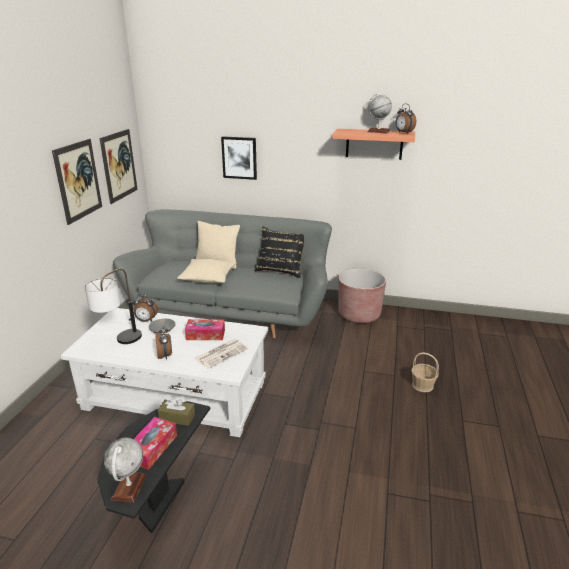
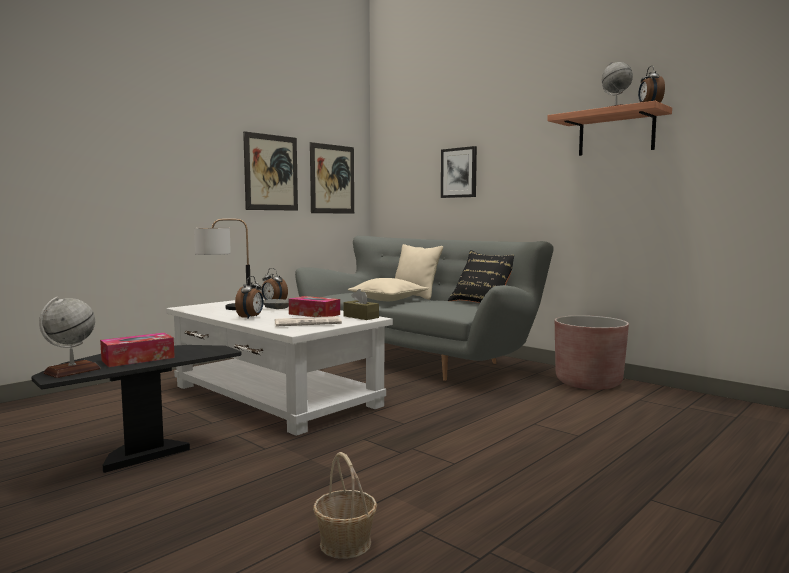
camera: 30 degrees right, 20 degrees down
brown tissue box [158,397,195,426] -> brown tissue box moved to [343,289,379,320]
basket [411,352,439,392] -> basket moved to [313,452,377,559]

